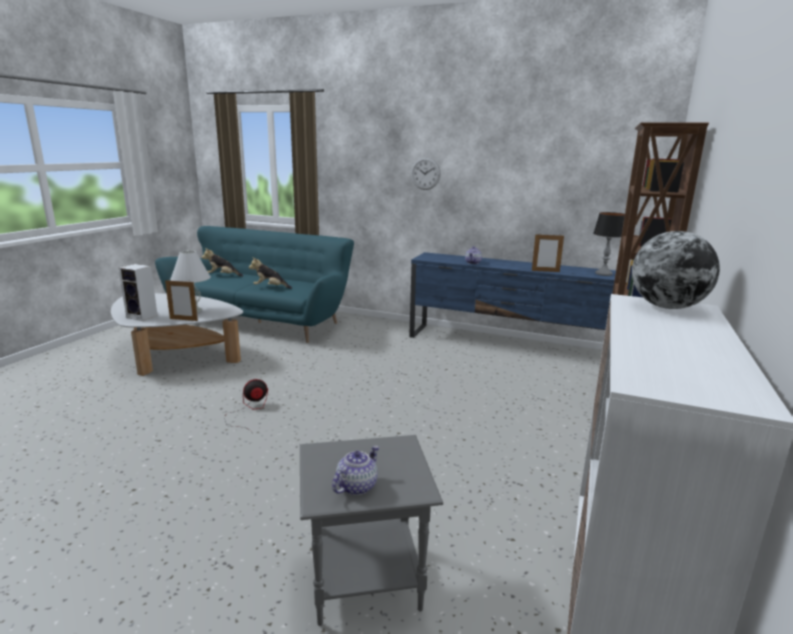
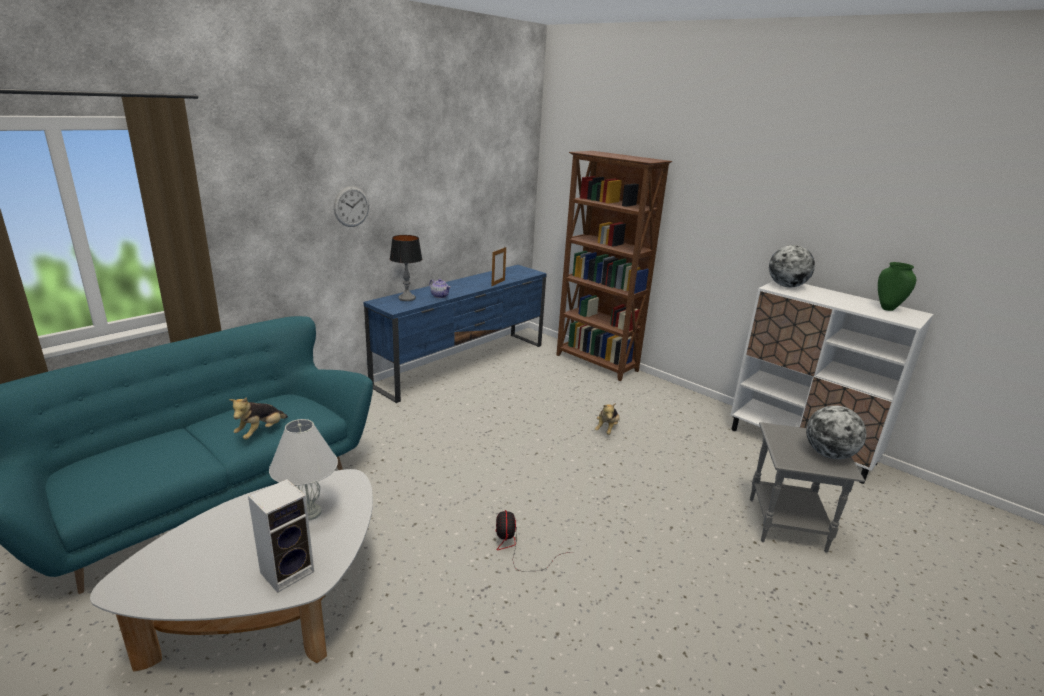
camera: 70 degrees left, 5 degrees up
picture frame [165,280,198,321] -> none
plush toy [202,248,243,276] -> plush toy moved to [595,403,620,435]
teapot [332,446,379,495] -> globe [806,405,866,459]
table lamp [593,212,625,276] -> table lamp moved to [390,235,422,301]
none -> green vase [878,262,916,311]

